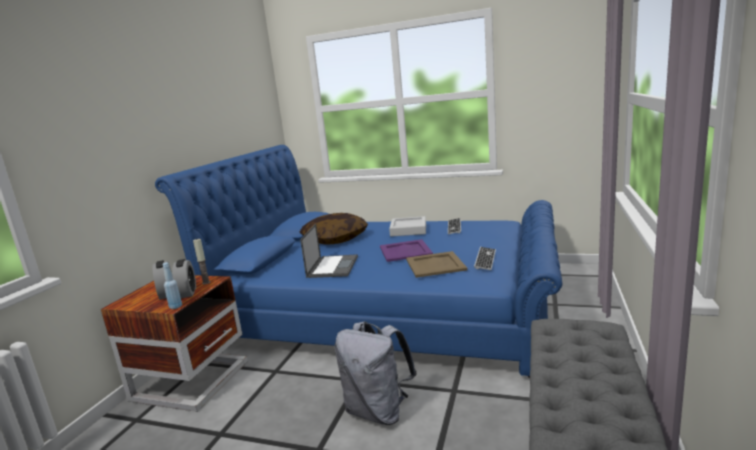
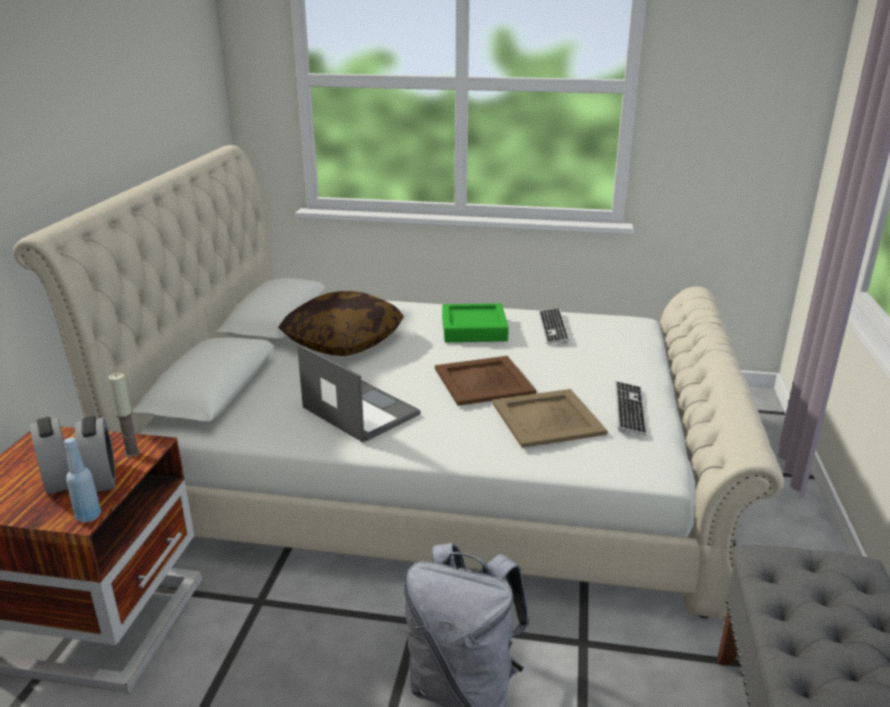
camera: 10 degrees left, 10 degrees up
blue bed [155,145,562,378] -> beige bed [13,145,784,618]
laptop [300,223,358,278] -> laptop turned 45 degrees counterclockwise [297,344,421,443]
purple tray [380,239,433,262] -> brown tray [435,356,537,406]
grey tray [389,216,426,237] -> green tray [442,303,509,342]

